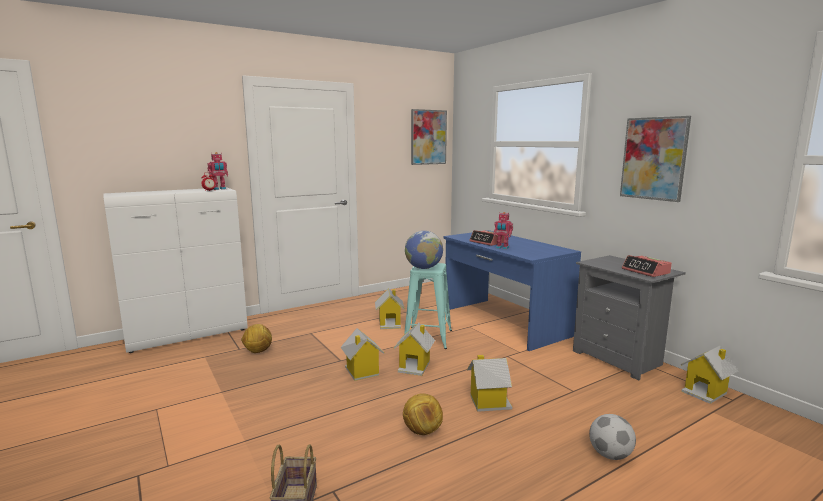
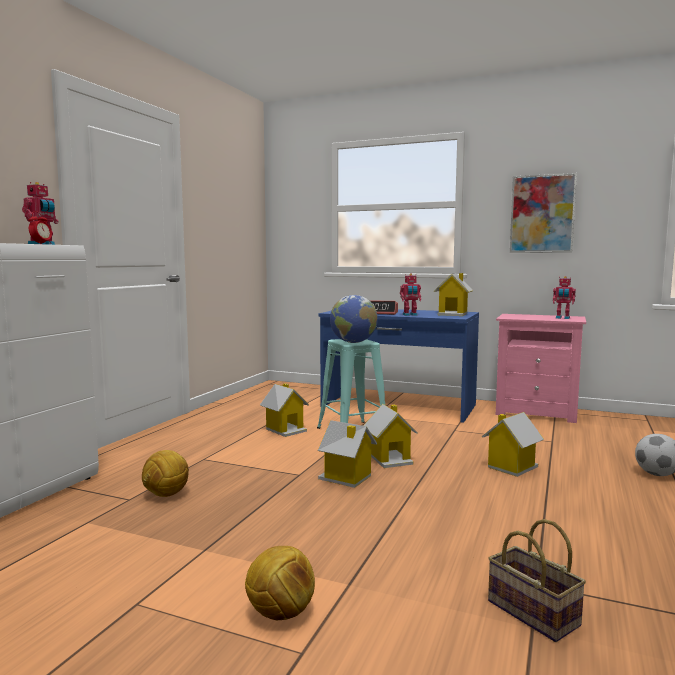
camera: 35 degrees left, 5 degrees down
football [403,393,443,435] -> football moved to [245,546,315,620]
picture [411,109,447,165] -> none
grey nightstand [573,255,686,381] -> pink nightstand [496,314,586,423]
alarm clock [622,255,672,277] -> toy robot [553,276,576,319]
toy house [681,346,738,404] -> toy house moved to [434,273,473,316]

